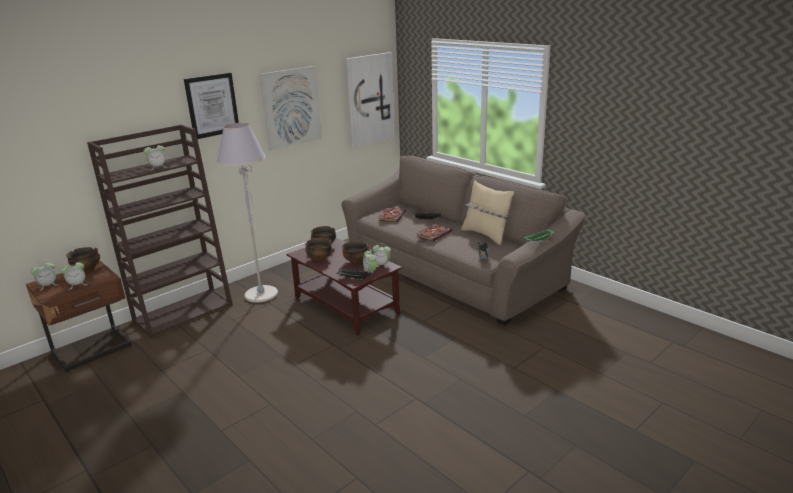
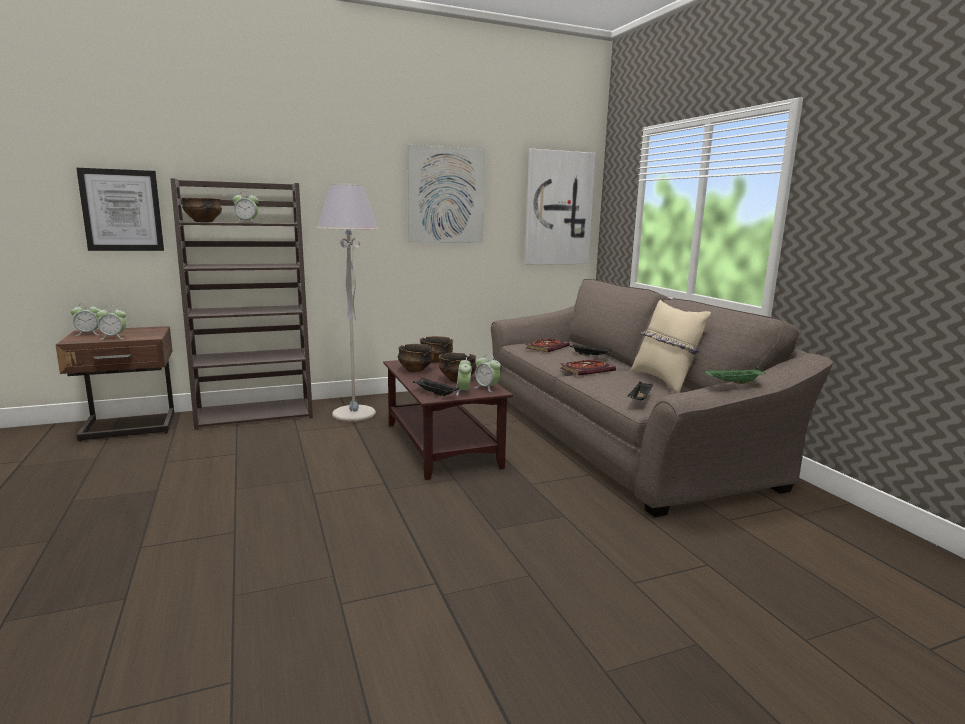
camera: 20 degrees right, 10 degrees down
bowl [66,247,100,272] -> bowl moved to [182,198,222,222]
picture [184,73,239,139] -> picture moved to [76,168,164,251]

